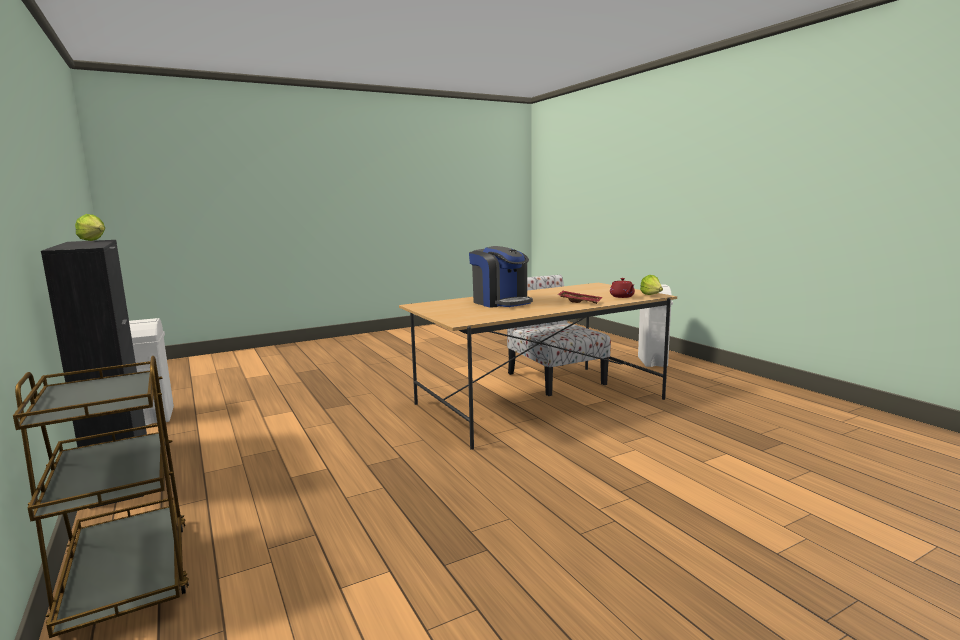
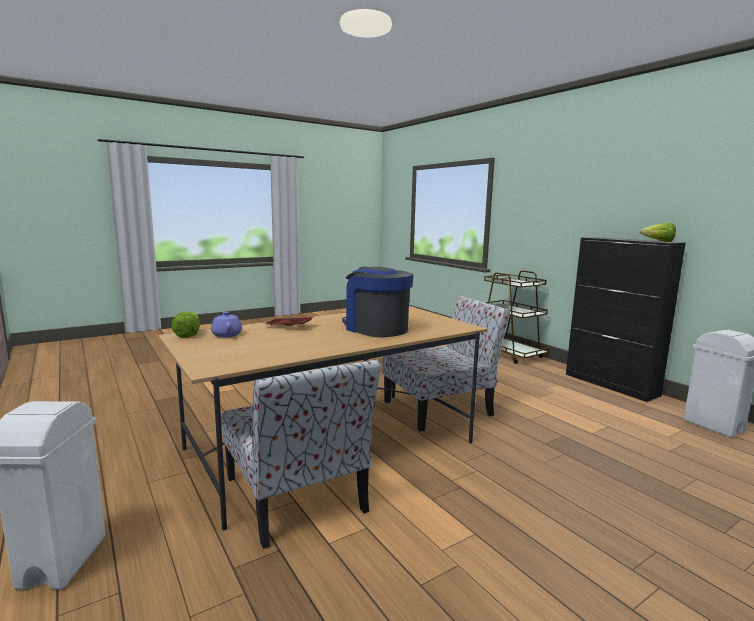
camera: 175 degrees right, 0 degrees up
red teapot [610,278,635,298] -> purple teapot [211,312,242,337]
none -> chair [382,296,510,432]

